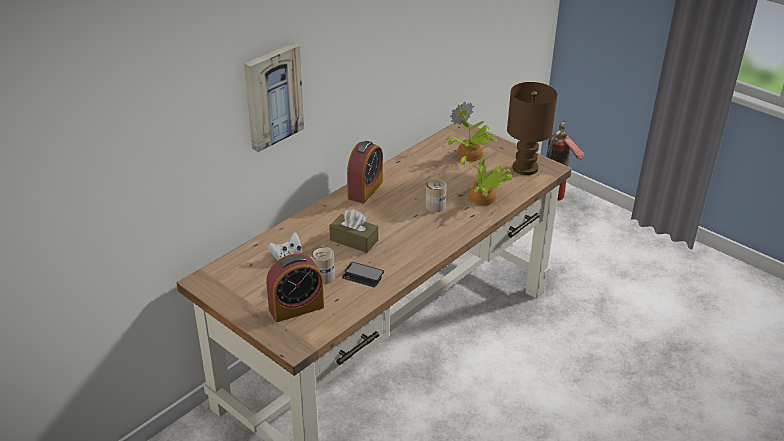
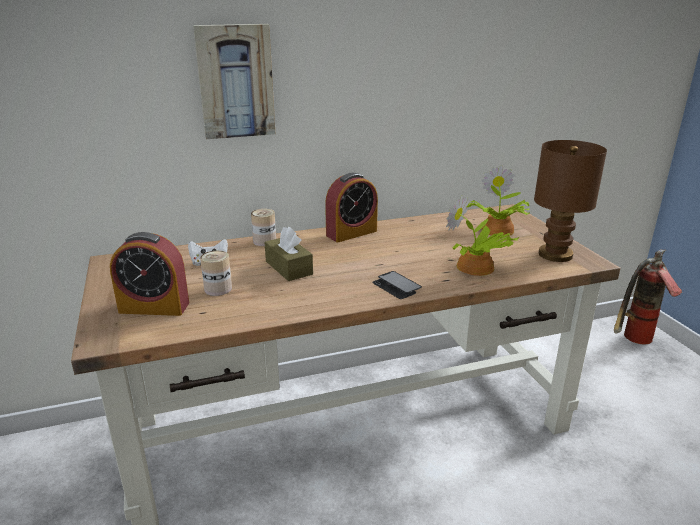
camera: 30 degrees right, 10 degrees down
phone [342,262,384,287] -> phone moved to [372,271,422,299]
can [425,179,447,212] -> can moved to [251,209,276,246]

